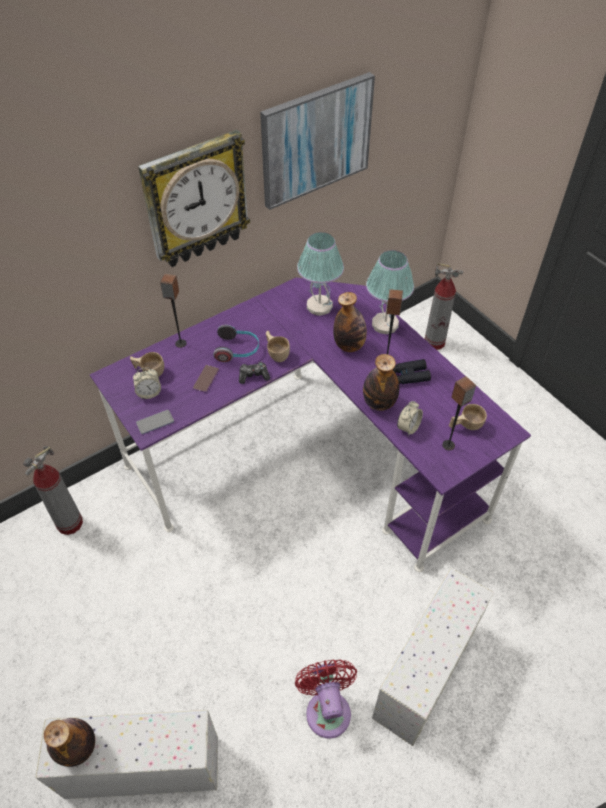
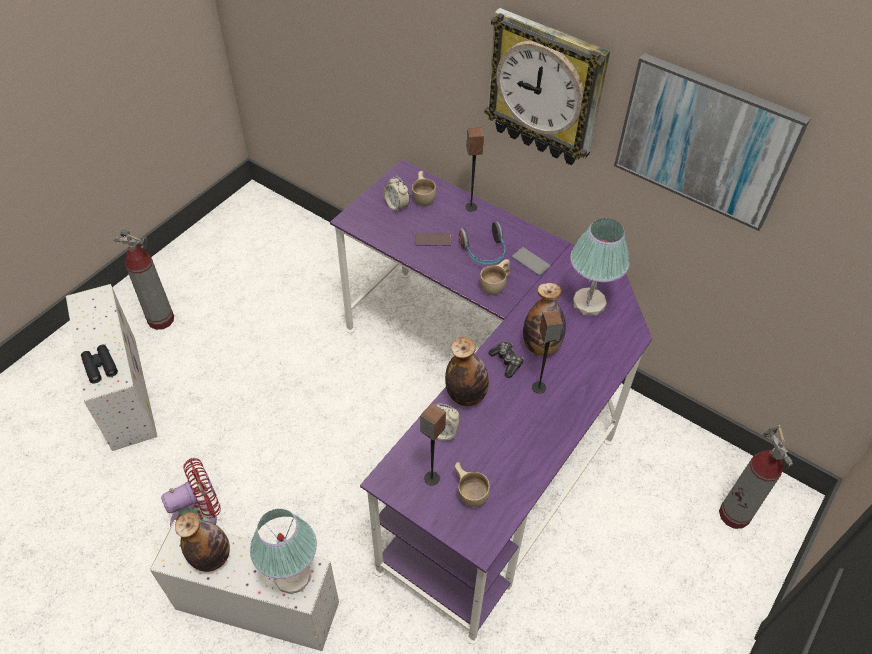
camera: 70 degrees right, 0 degrees up
fire extinguisher [23,446,83,535] -> fire extinguisher moved to [113,230,174,330]
bottle [44,718,95,767] -> bottle moved to [175,512,230,572]
phone [136,410,174,434] -> phone moved to [512,247,550,275]
game controller [239,362,270,384] -> game controller moved to [489,341,524,378]
table lamp [366,250,414,334] -> table lamp moved to [250,508,317,594]
black binoculars [393,359,431,384] -> black binoculars moved to [81,345,118,383]

